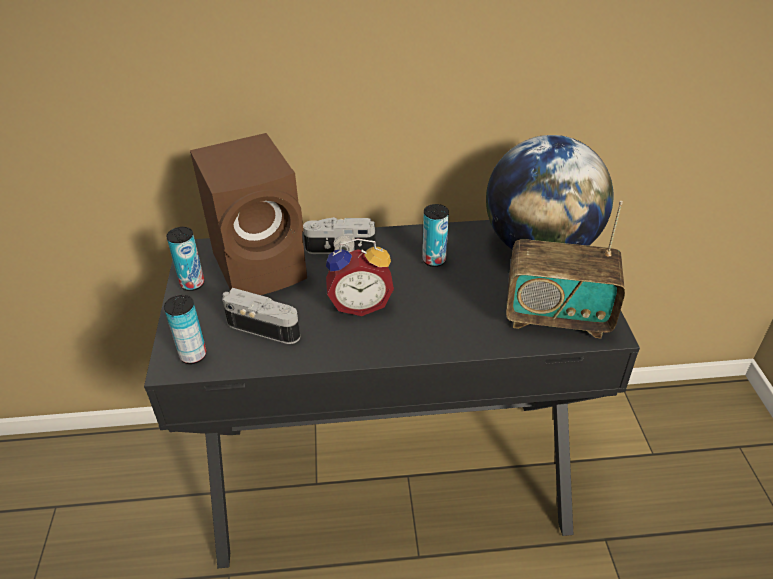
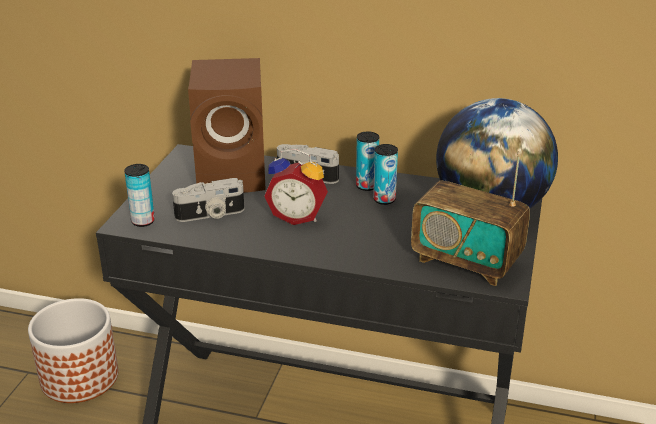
camera: 20 degrees right, 10 degrees down
can [166,227,204,291] -> can moved to [356,132,379,191]
camera [222,288,300,344] -> camera turned 120 degrees clockwise [172,178,244,222]
none -> planter [28,298,118,403]

